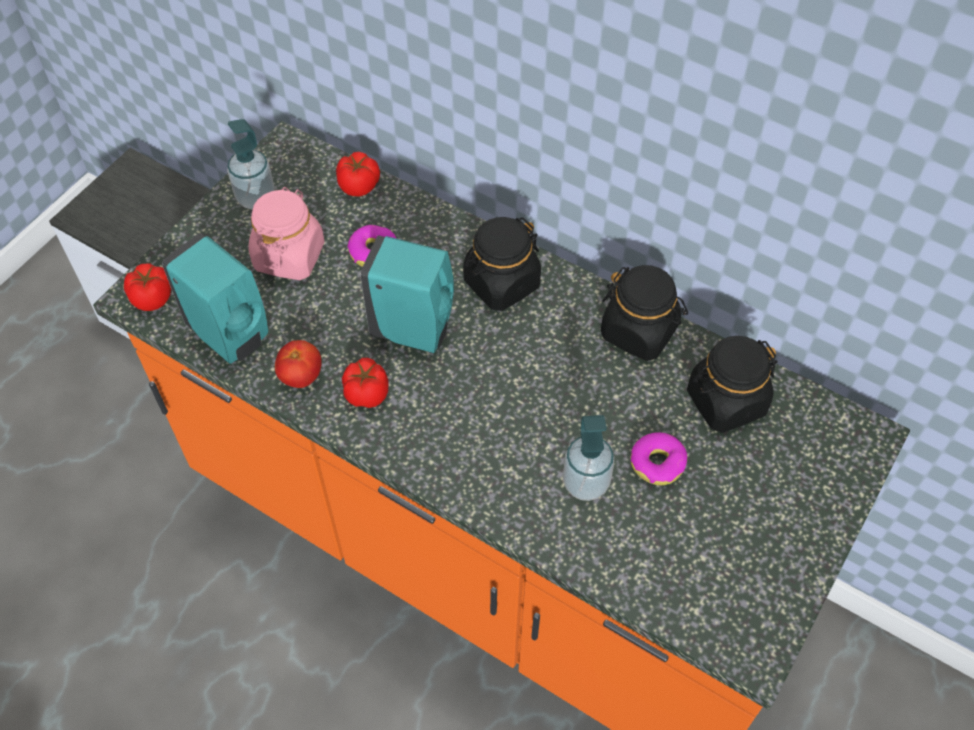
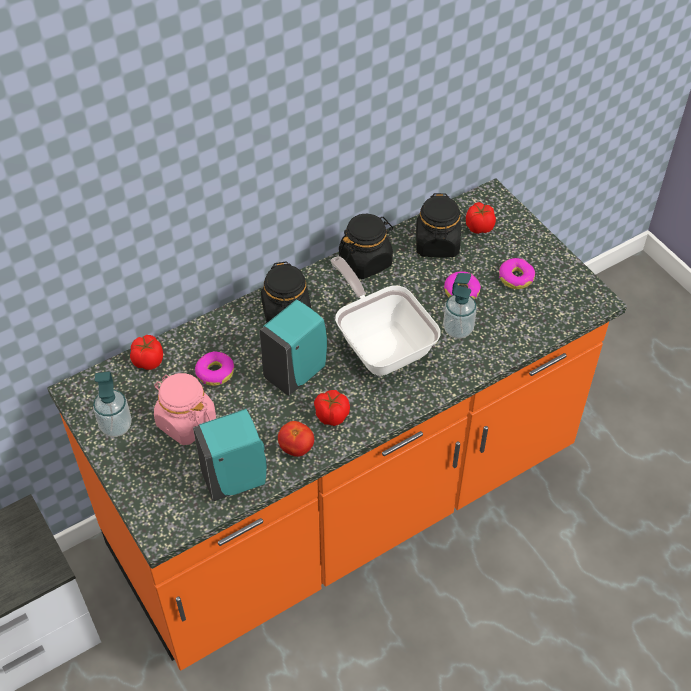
camera: 65 degrees left, 5 degrees down
tomato [124,264,171,311] -> tomato moved to [466,202,496,234]
none -> frying pan [330,257,441,376]
none -> donut [499,258,535,289]

